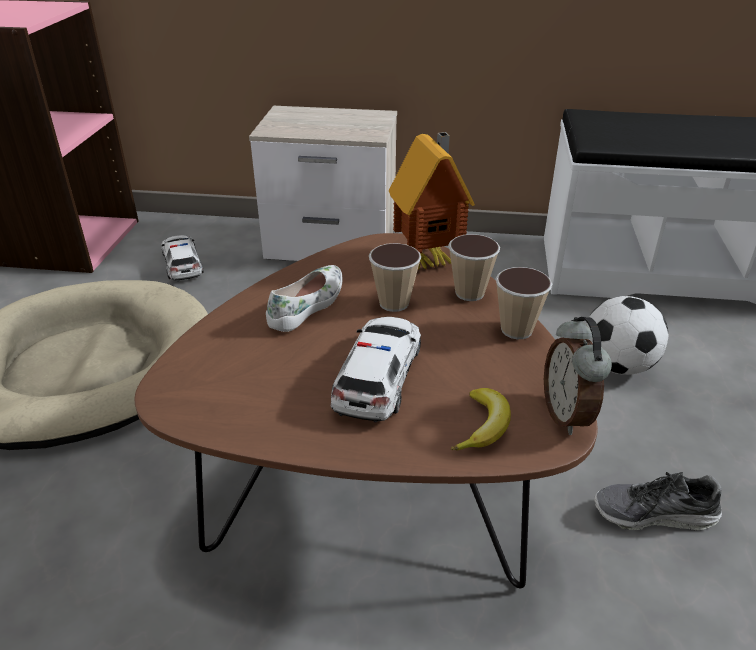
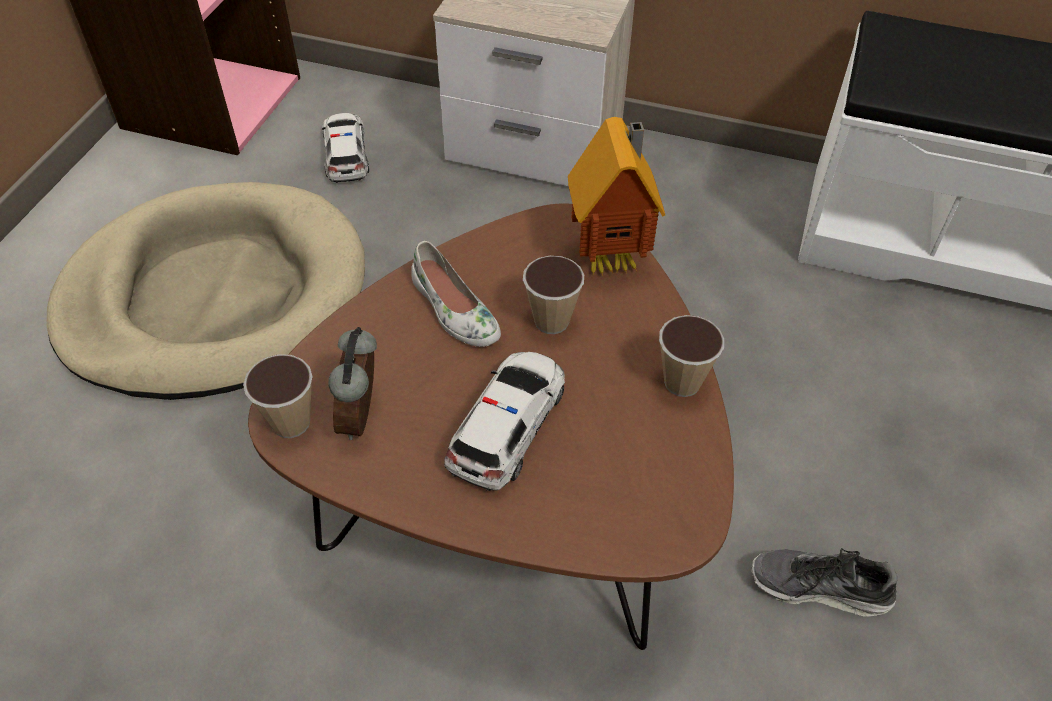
camera: 10 degrees right, 15 degrees up
white shoe [266,265,343,332] -> white shoe turned 105 degrees clockwise [411,241,501,347]
cup [448,234,500,301] -> cup moved to [243,354,313,438]
banana [451,388,511,450] -> none
alarm clock [544,317,612,435] -> alarm clock moved to [328,327,377,440]
football [587,296,669,375] -> none

